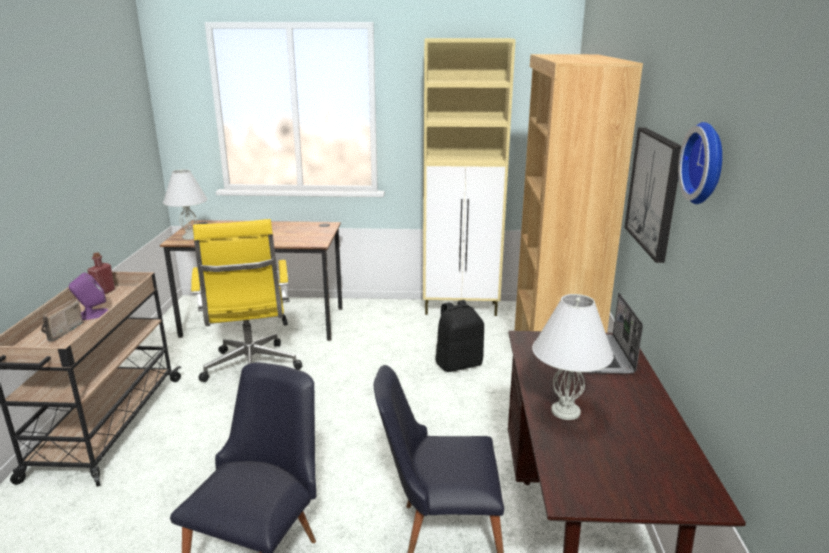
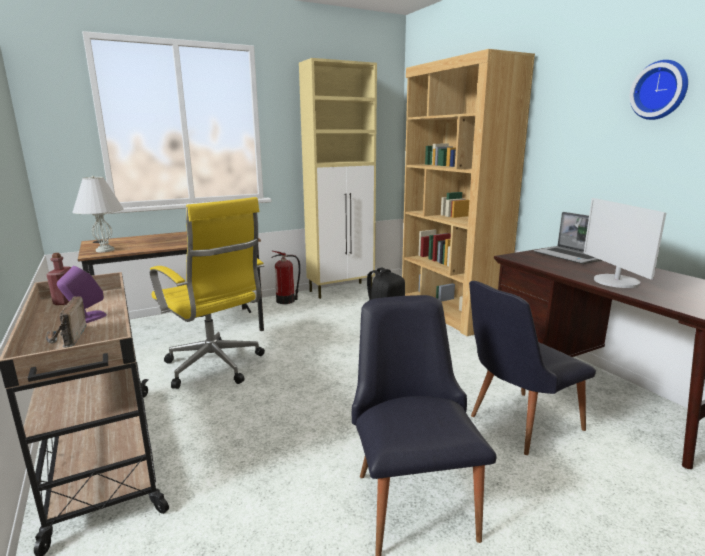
camera: 30 degrees left, 5 degrees down
white table lamp [532,294,613,420] -> monitor [584,198,666,288]
picture [624,128,681,263] -> none
none -> fire extinguisher [271,251,300,304]

